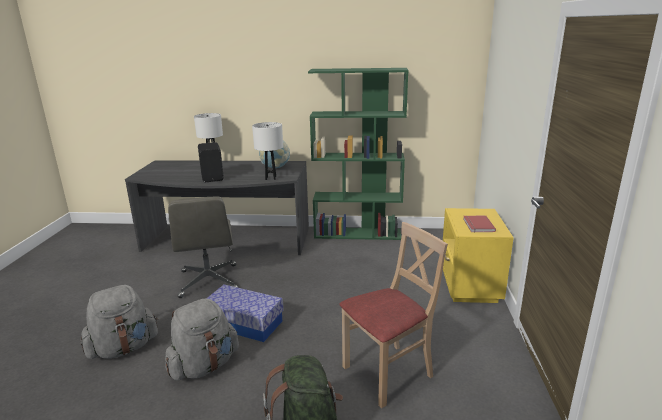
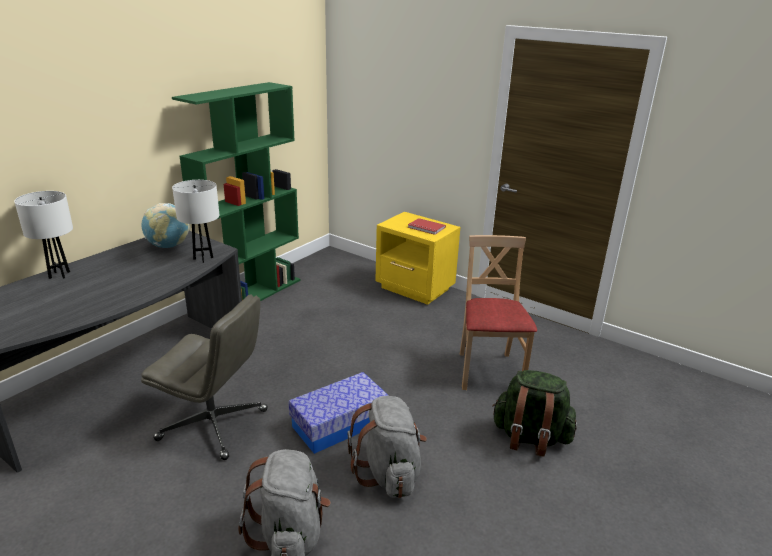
camera: 60 degrees left, 5 degrees up
black speaker [198,142,224,182] -> none

